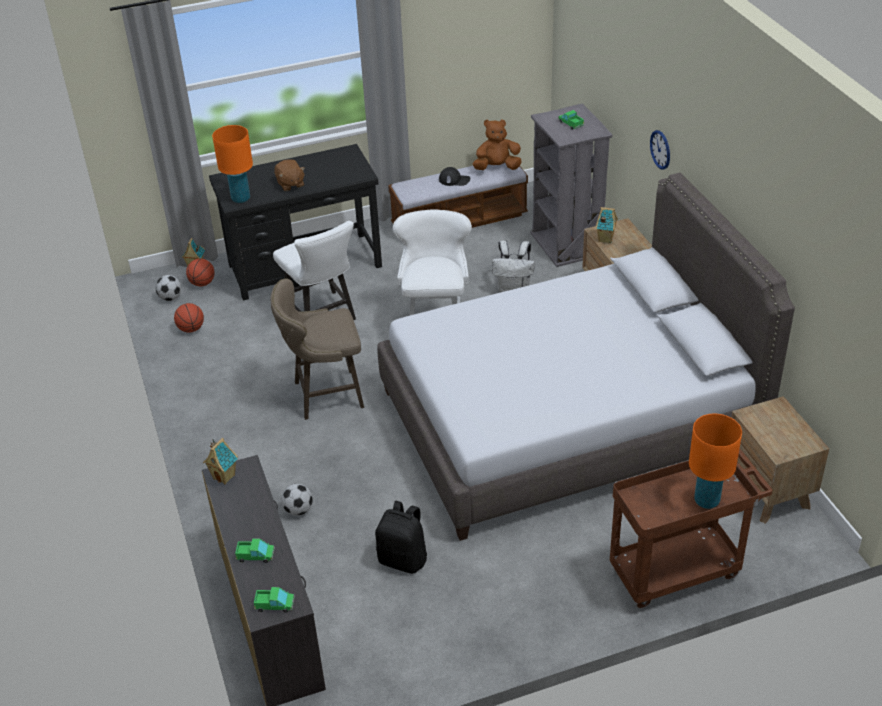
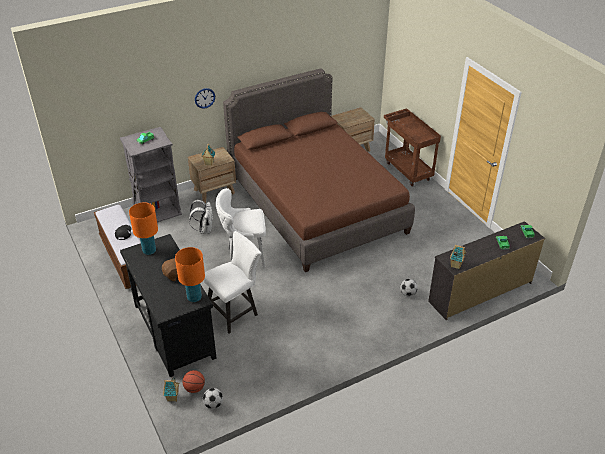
camera: 100 degrees left, 0 degrees up
basketball [174,303,204,333] -> none
beige stool [270,278,364,420] -> none
black backpack [375,501,427,574] -> none
grey bed [377,173,795,541] -> brown bed [223,68,415,272]
brown plush toy [472,119,522,170] -> none
orange table lamp [689,414,742,509] -> orange table lamp moved to [129,203,158,255]

